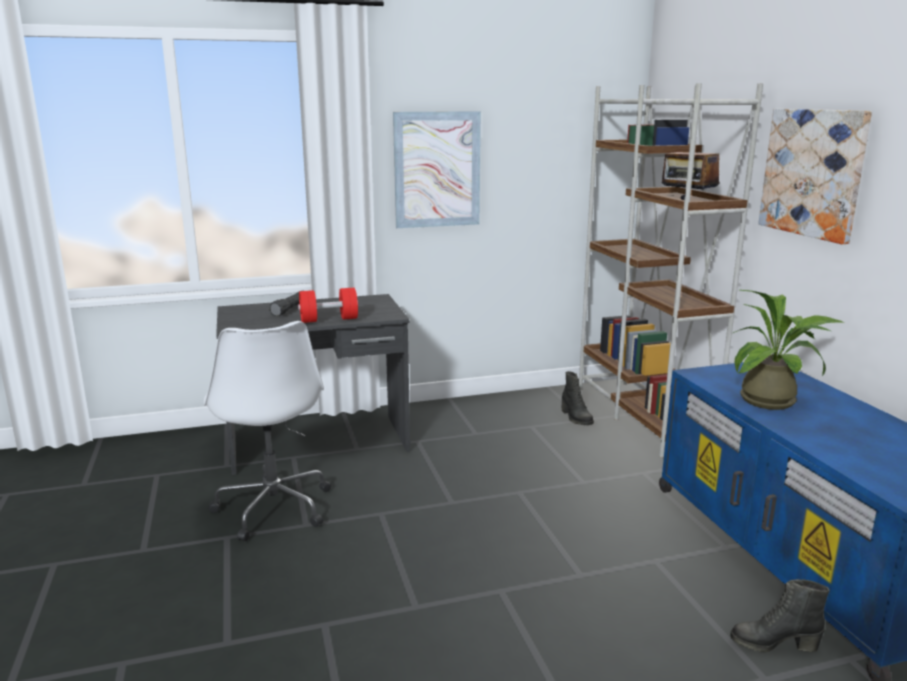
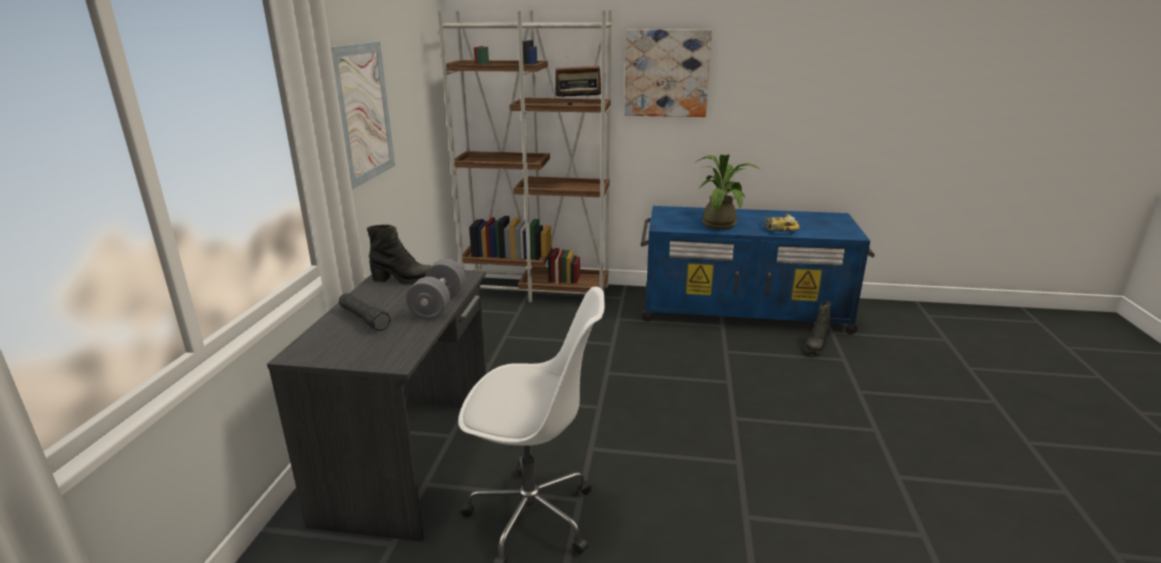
camera: 65 degrees left, 5 degrees up
red dumbbell [298,288,358,323] -> grey dumbbell [406,258,466,319]
black boot [562,371,594,425] -> black boot moved to [367,224,432,285]
none -> power drill [764,213,800,231]

